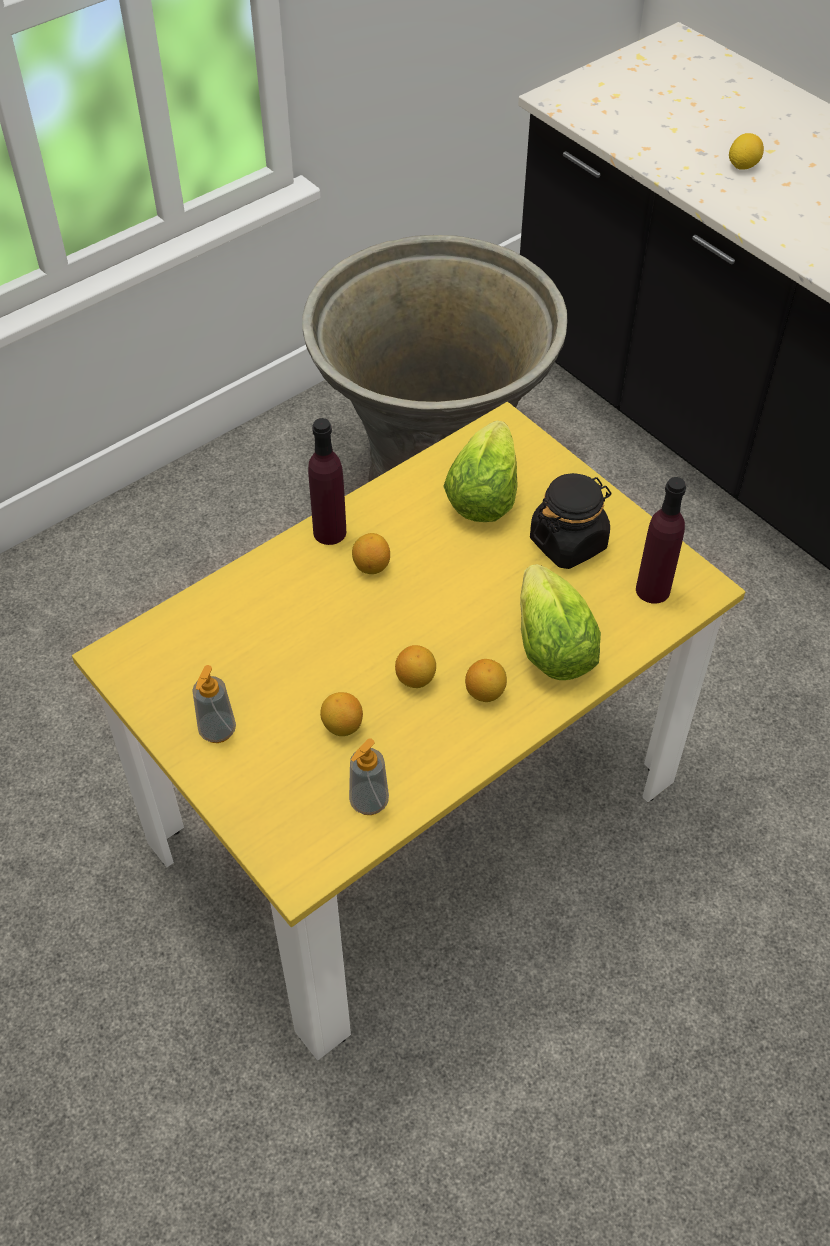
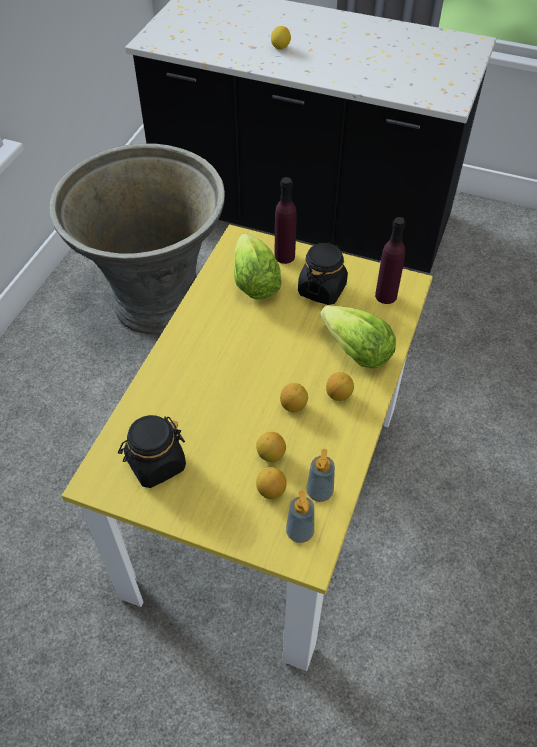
camera: 30 degrees left, 0 degrees up
soap dispenser [192,665,236,743] -> soap dispenser moved to [286,491,314,543]
purple bottle [308,418,346,545] -> purple bottle moved to [274,177,297,264]
lemon [352,533,390,574] -> lemon moved to [256,467,287,499]
none -> black jar [118,415,186,488]

